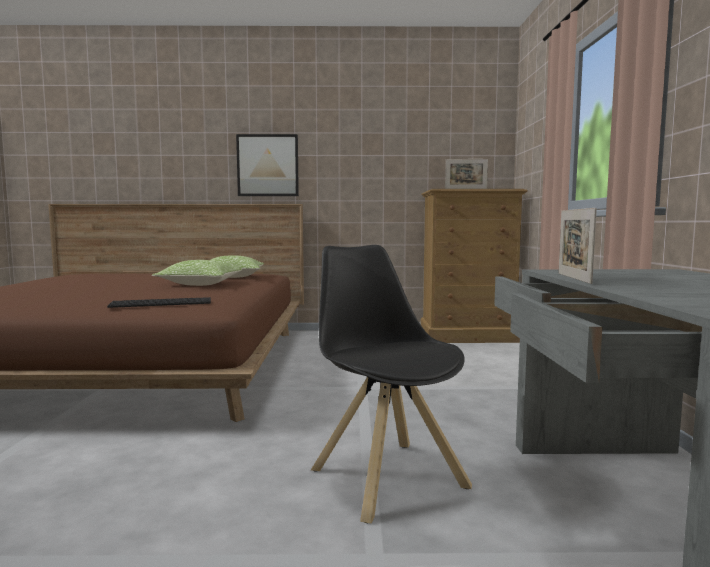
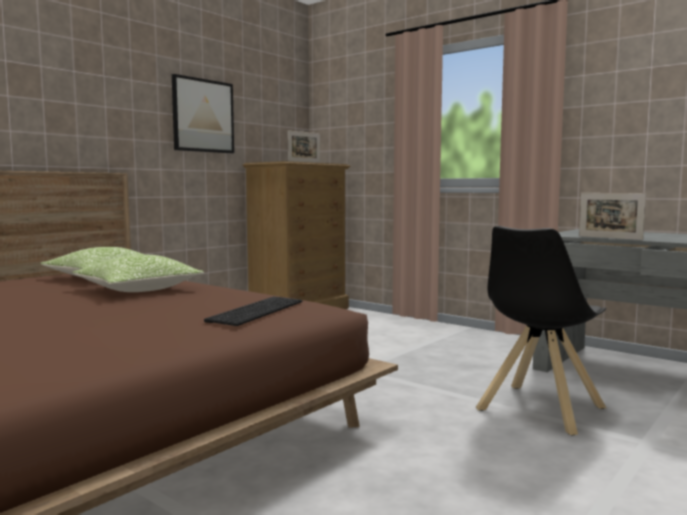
camera: 50 degrees left, 0 degrees up
picture [236,134,299,196] -> picture moved to [172,74,234,153]
black chair [311,245,472,523] -> black chair turned 60 degrees counterclockwise [476,226,606,435]

